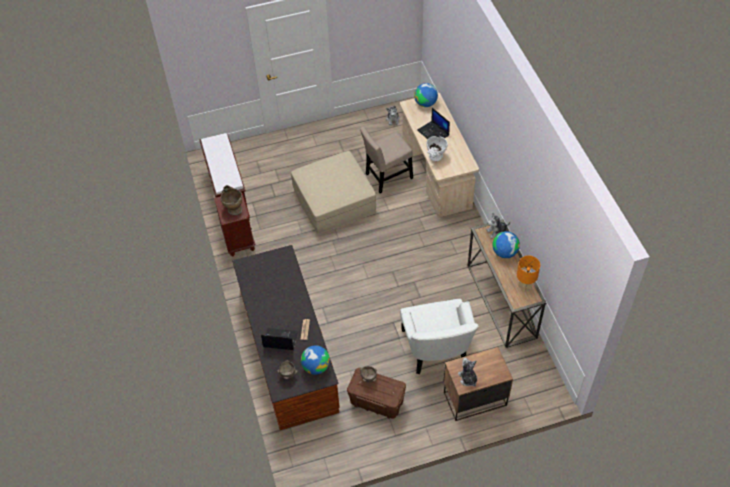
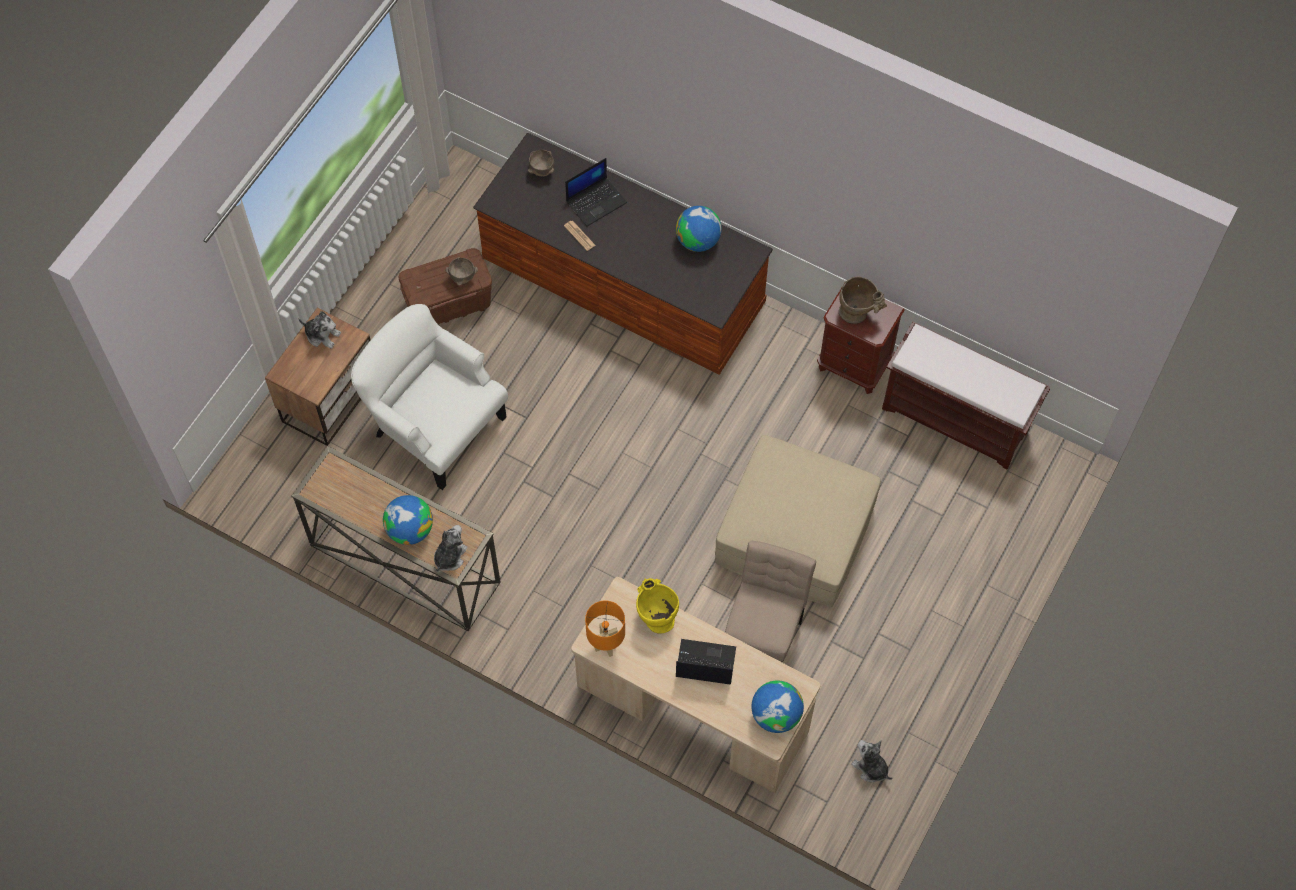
camera: 135 degrees right, 10 degrees up
globe [301,345,330,375] -> globe moved to [676,206,722,252]
white vase [427,136,448,161] -> yellow vase [636,578,679,634]
orange table lamp [517,256,540,292] -> orange table lamp moved to [585,601,625,657]

